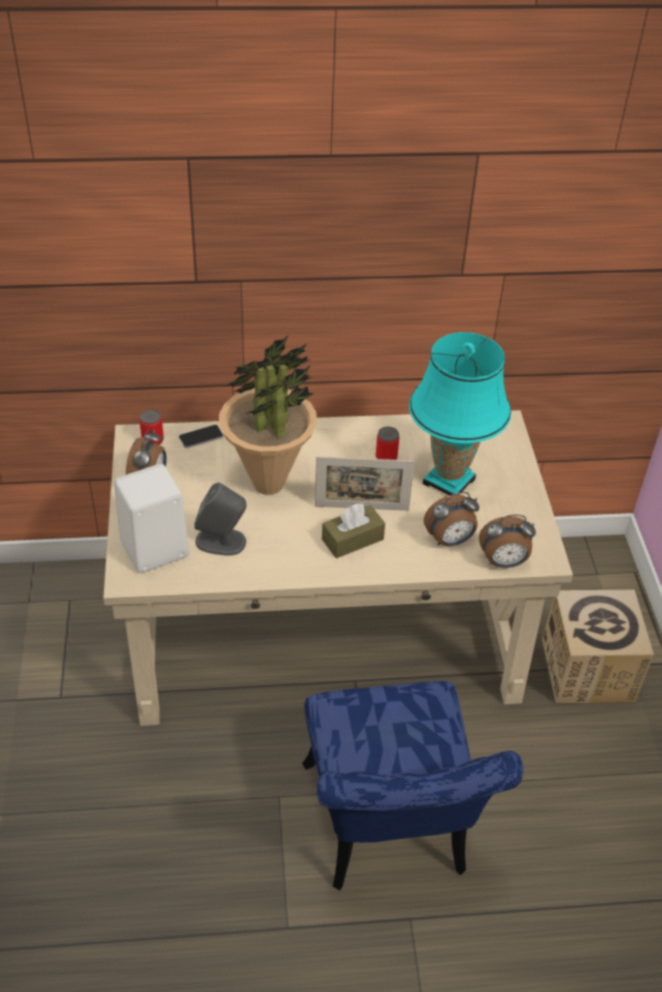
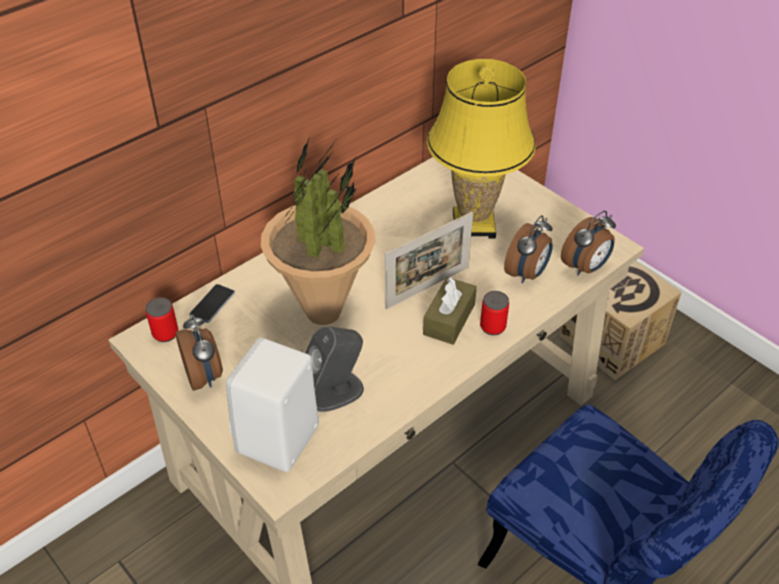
camera: 35 degrees left, 0 degrees up
can [376,427,400,460] -> can moved to [480,291,509,335]
turquoise table lamp [409,332,511,495] -> yellow table lamp [427,59,536,238]

